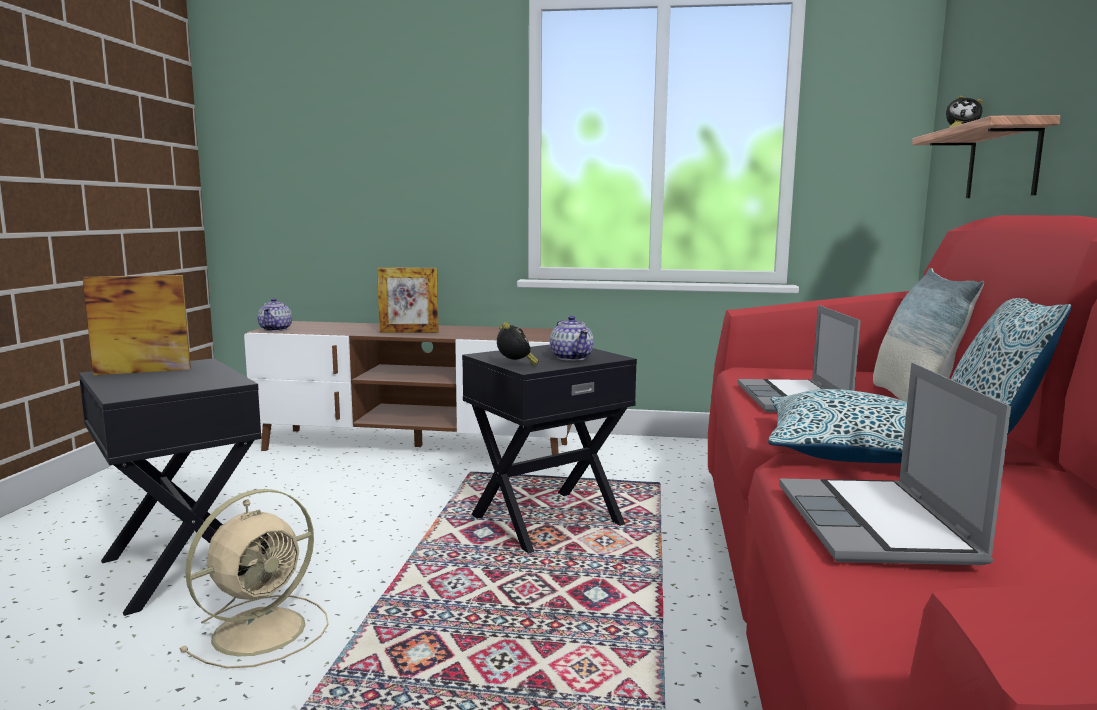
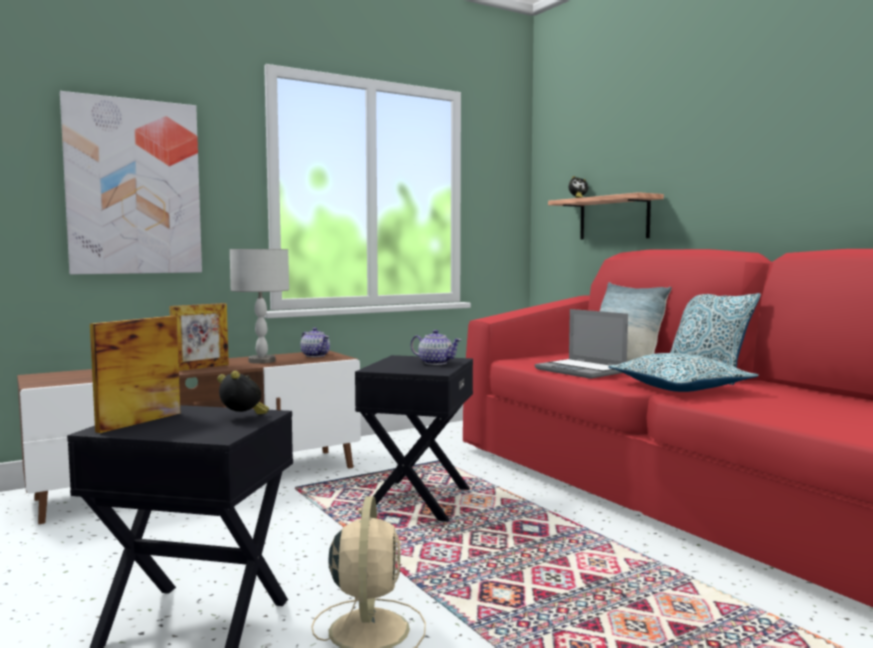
camera: 40 degrees left, 5 degrees down
teapot [257,298,292,331] -> teapot moved to [301,328,330,357]
alarm clock [497,322,539,365] -> alarm clock moved to [217,371,269,414]
laptop [779,363,1011,565] -> none
none -> picture [60,91,202,274]
none -> grey table lamp [230,249,289,364]

